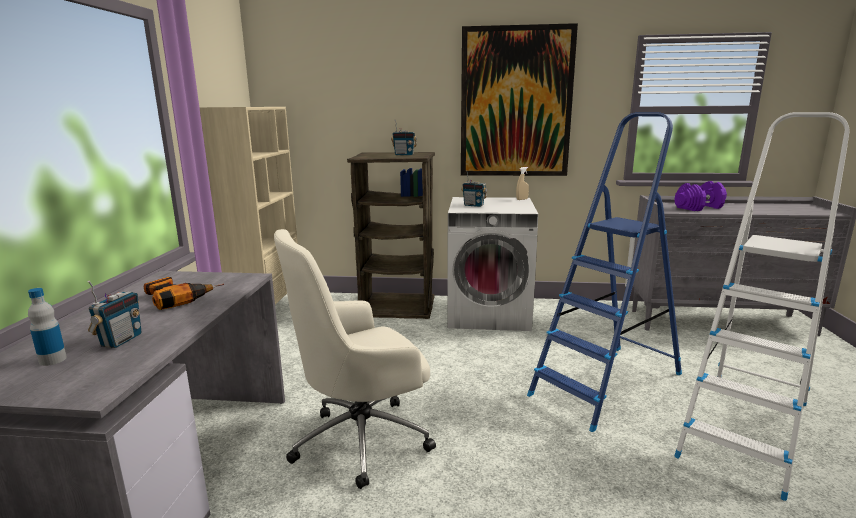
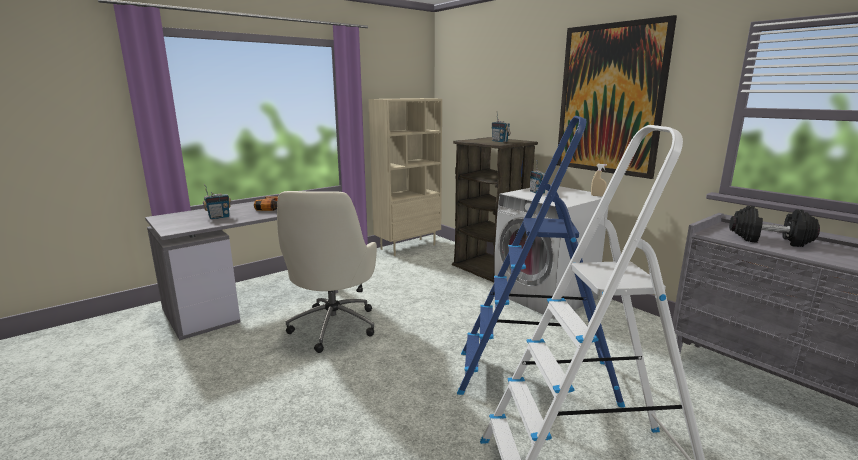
camera: 45 degrees right, 0 degrees up
bottle [28,288,67,366] -> none
beige office chair [274,229,436,489] -> beige office chair turned 105 degrees counterclockwise [277,191,377,353]
purple dumbbell [674,181,727,211] -> black dumbbell [729,206,820,247]

